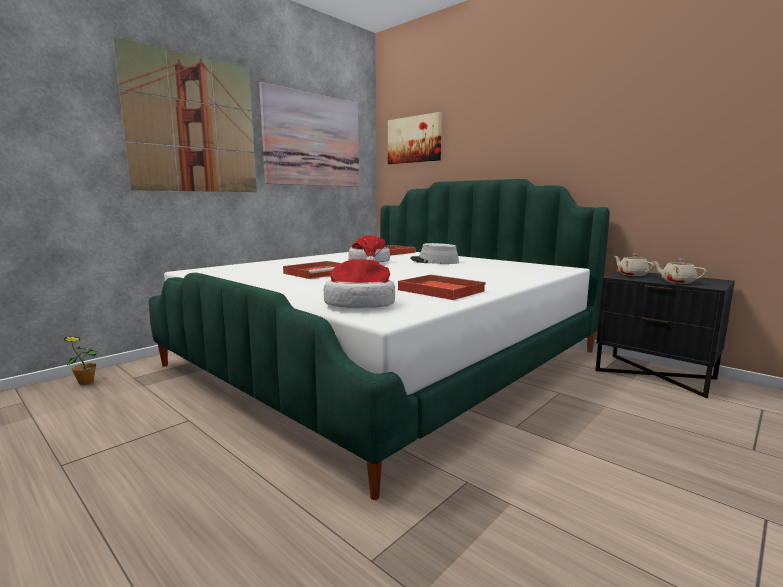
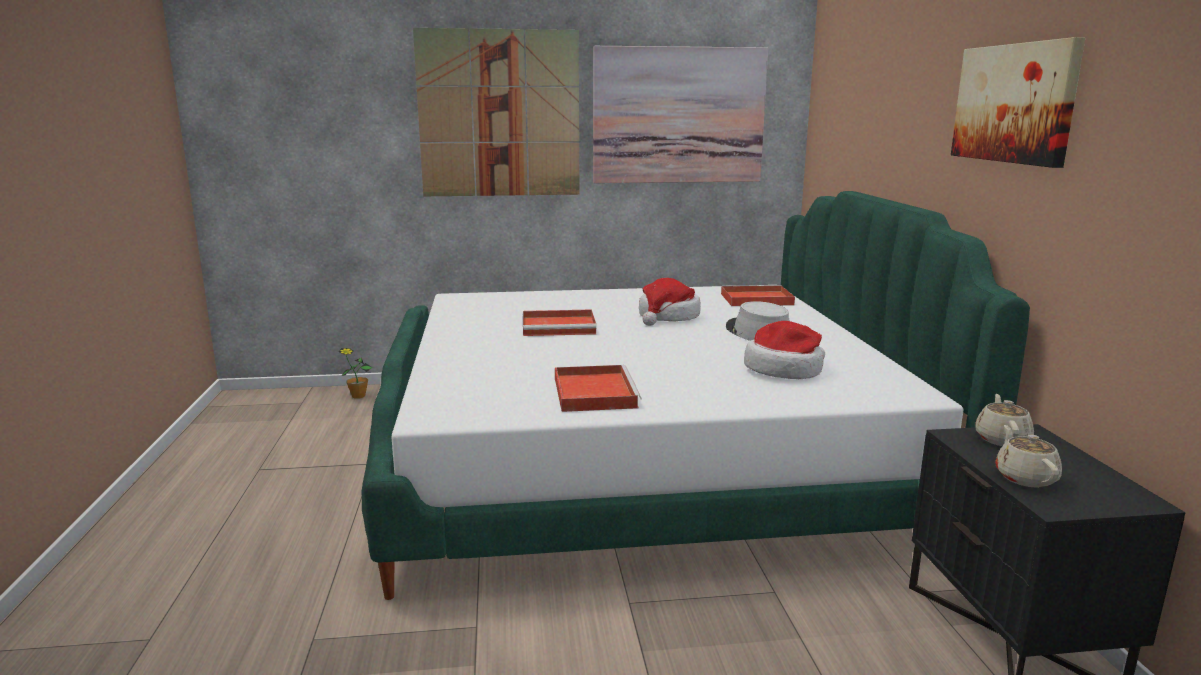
camera: 40 degrees right, 5 degrees up
hat [324,259,395,308] -> hat moved to [744,321,825,379]
picture [388,112,442,164] -> picture moved to [951,37,1085,168]

